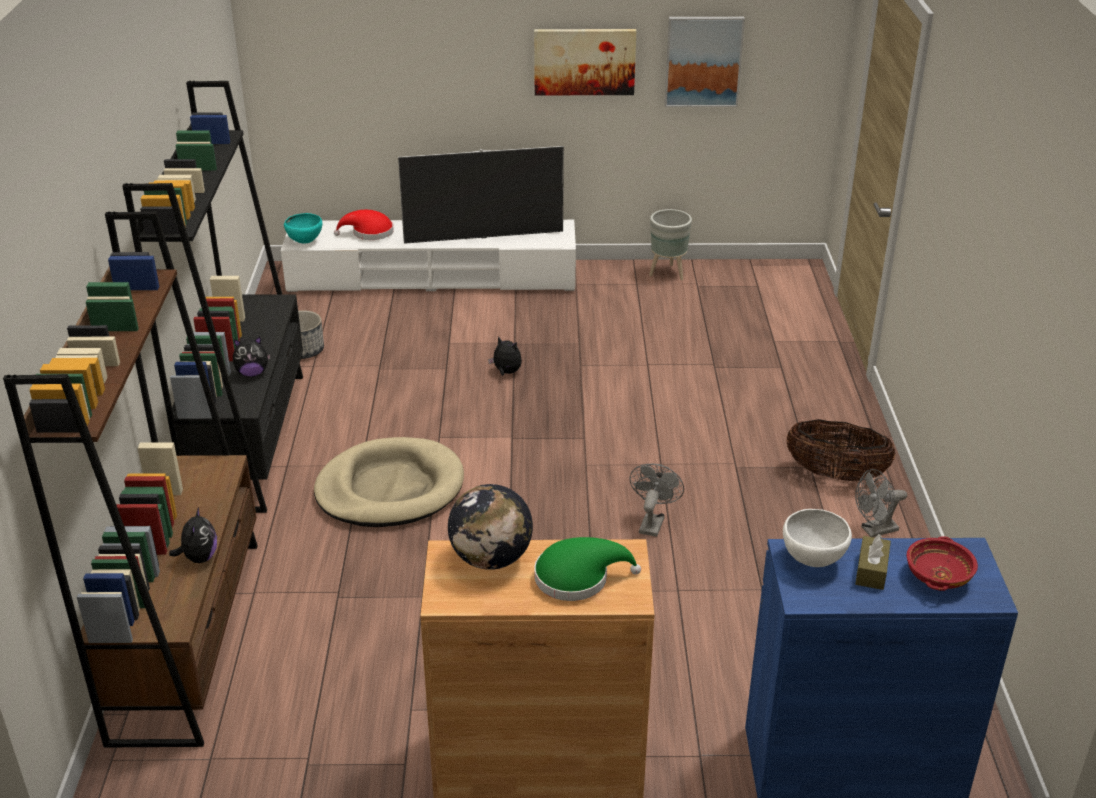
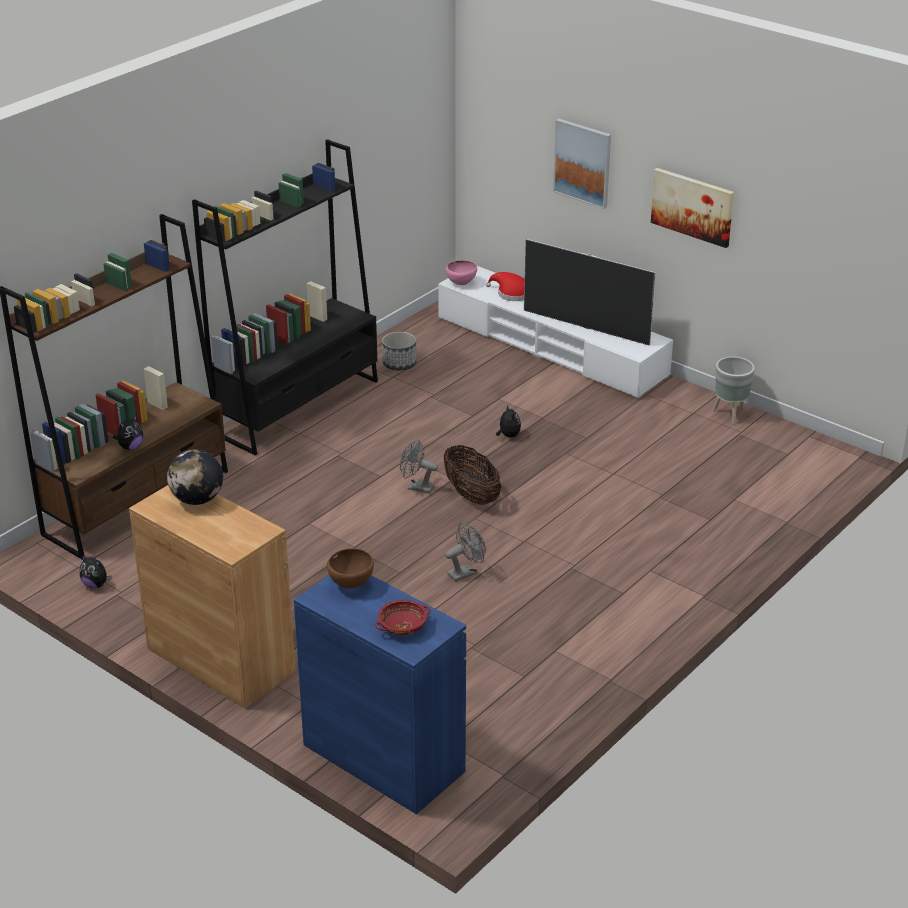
camera: 40 degrees right, 0 degrees up
plush toy [233,337,271,377] -> plush toy moved to [80,555,112,588]
turquoise bowl [284,213,322,244] -> pink bowl [446,260,477,285]
beige dog bed [314,437,464,527] -> none
green hat [534,537,641,601] -> none
picture [664,17,745,107] -> picture moved to [553,119,611,209]
white bowl [783,509,852,567] -> brown bowl [327,548,374,589]
basket [787,419,896,481] -> basket moved to [444,445,501,505]
grey fan [855,469,907,537] -> grey fan moved to [400,440,438,494]
brown tissue box [855,534,891,590] -> none

